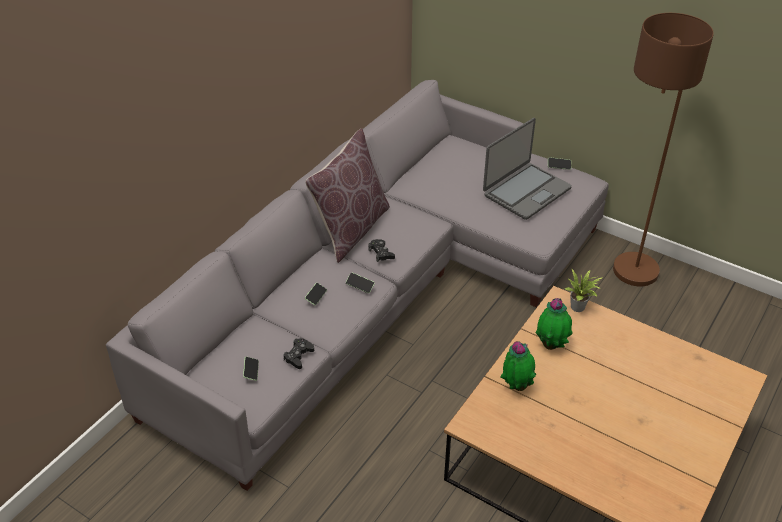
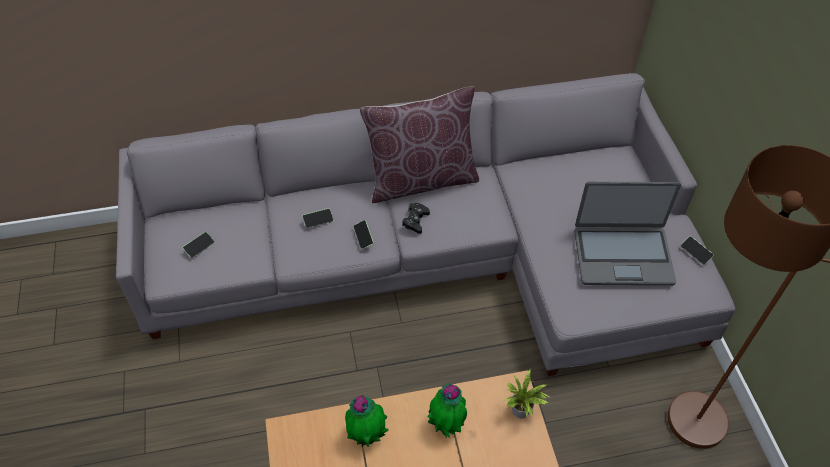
camera: 45 degrees right, 10 degrees up
black game controller [283,338,314,369] -> none

